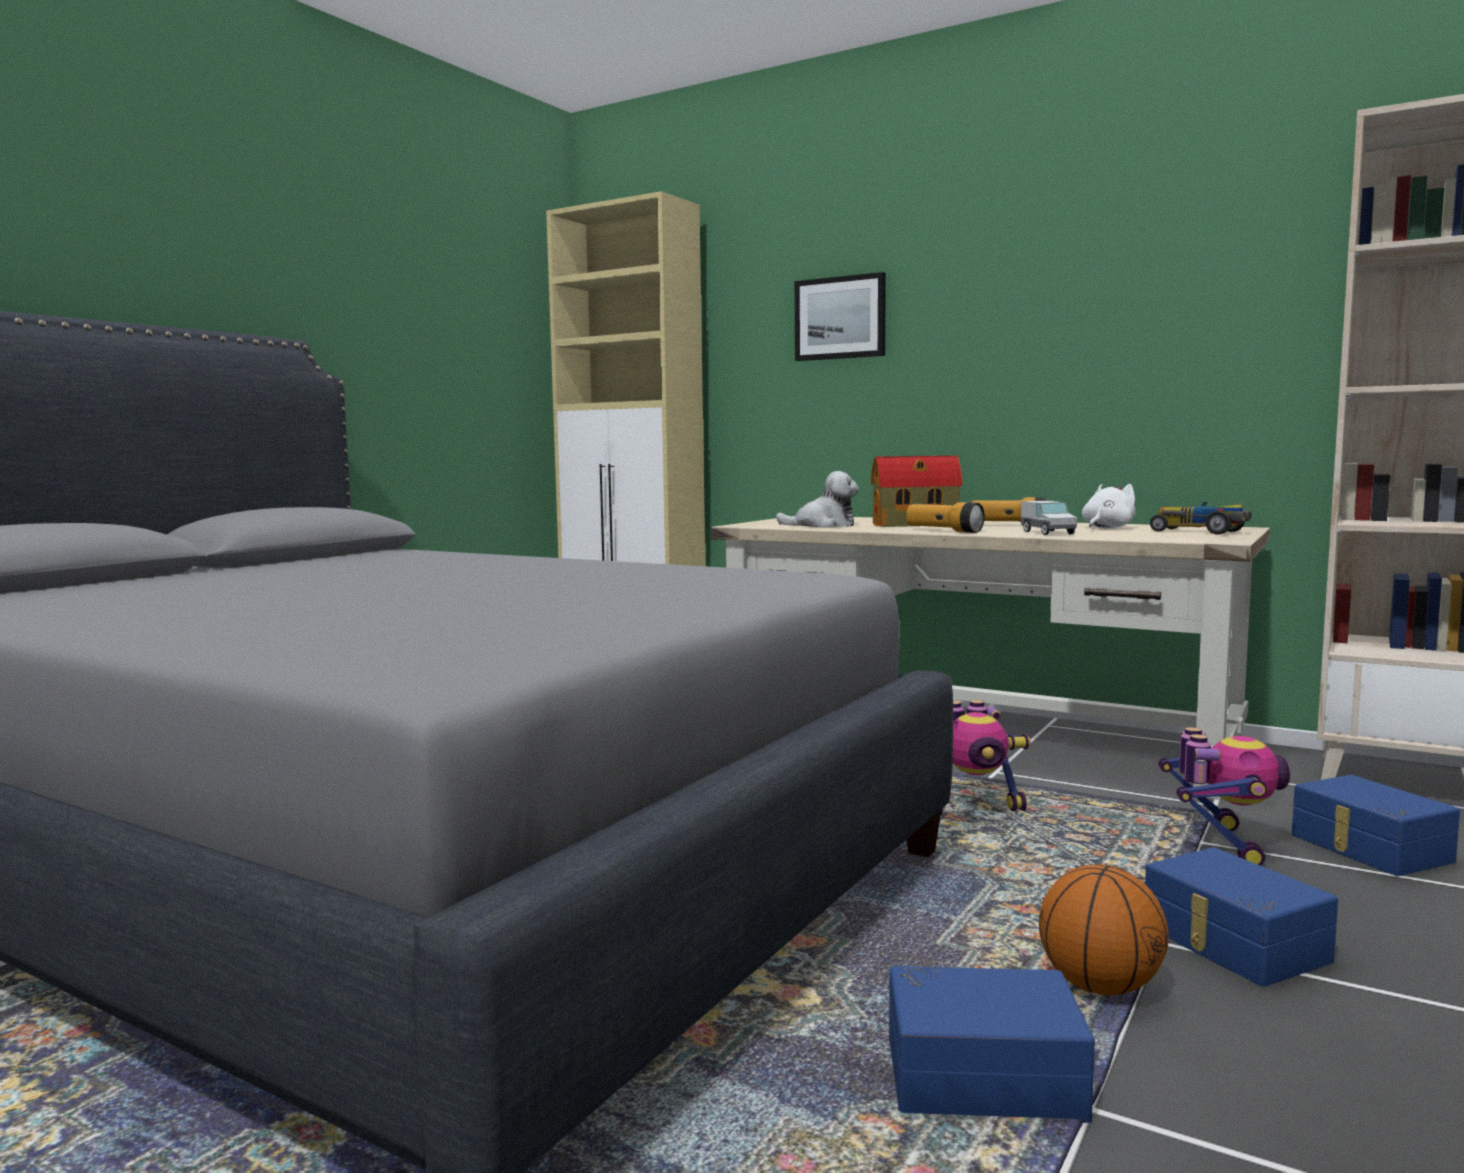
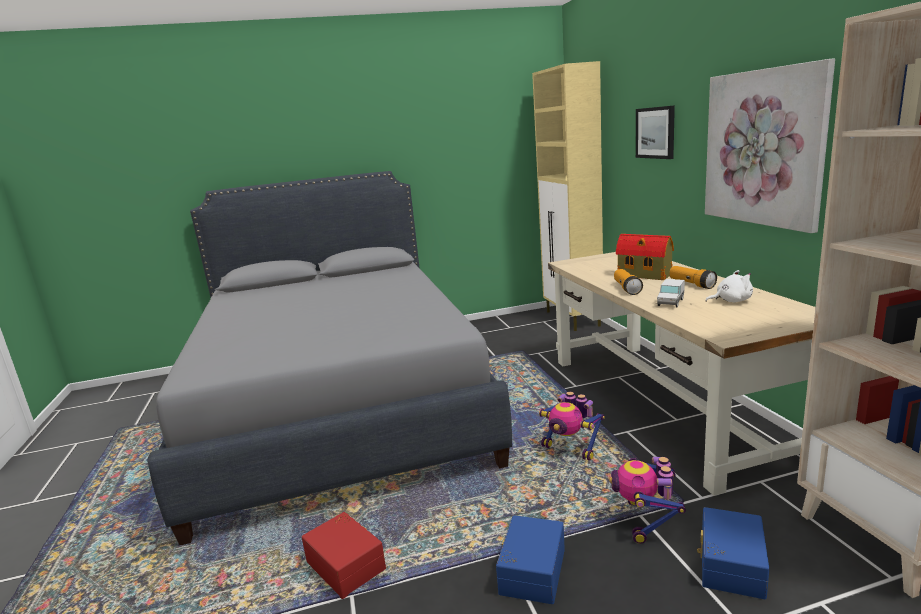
camera: 45 degrees right, 10 degrees up
plush toy [776,471,859,527] -> none
blue storage box [889,966,1095,1123] -> red storage box [302,512,386,599]
basketball [1039,864,1169,996] -> none
toy car [1150,502,1251,535] -> none
toy robot [1158,727,1290,866] -> toy robot turned 135 degrees clockwise [609,457,686,544]
none -> picture [705,58,835,233]

